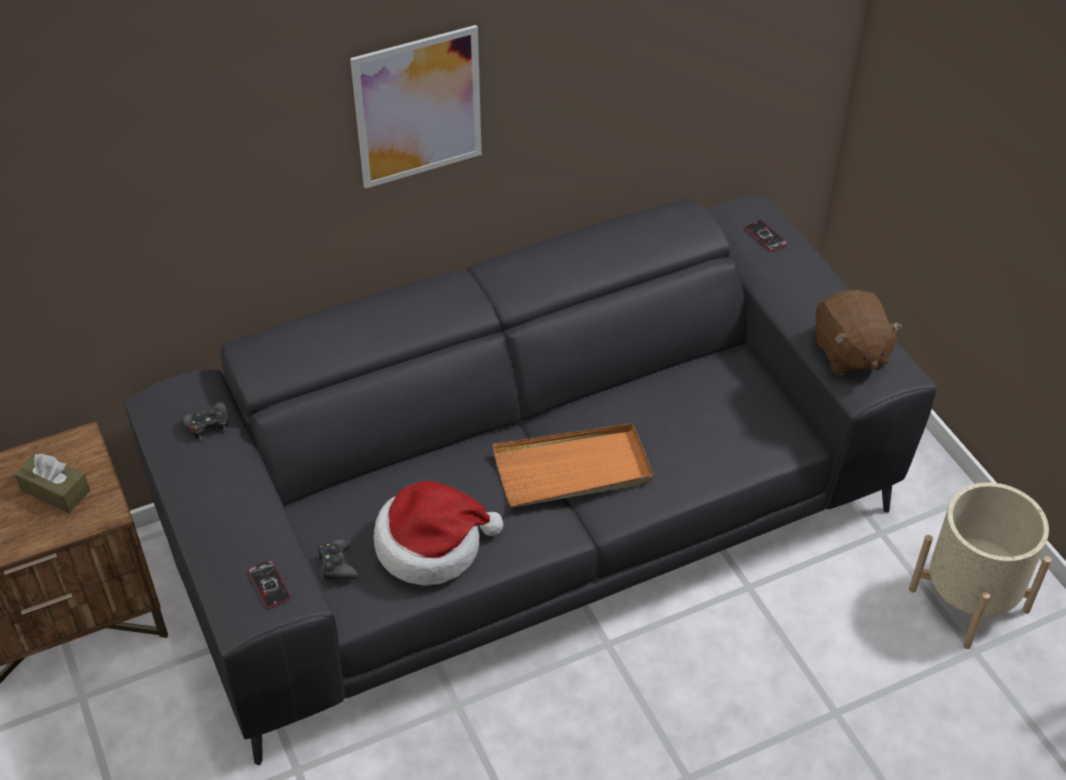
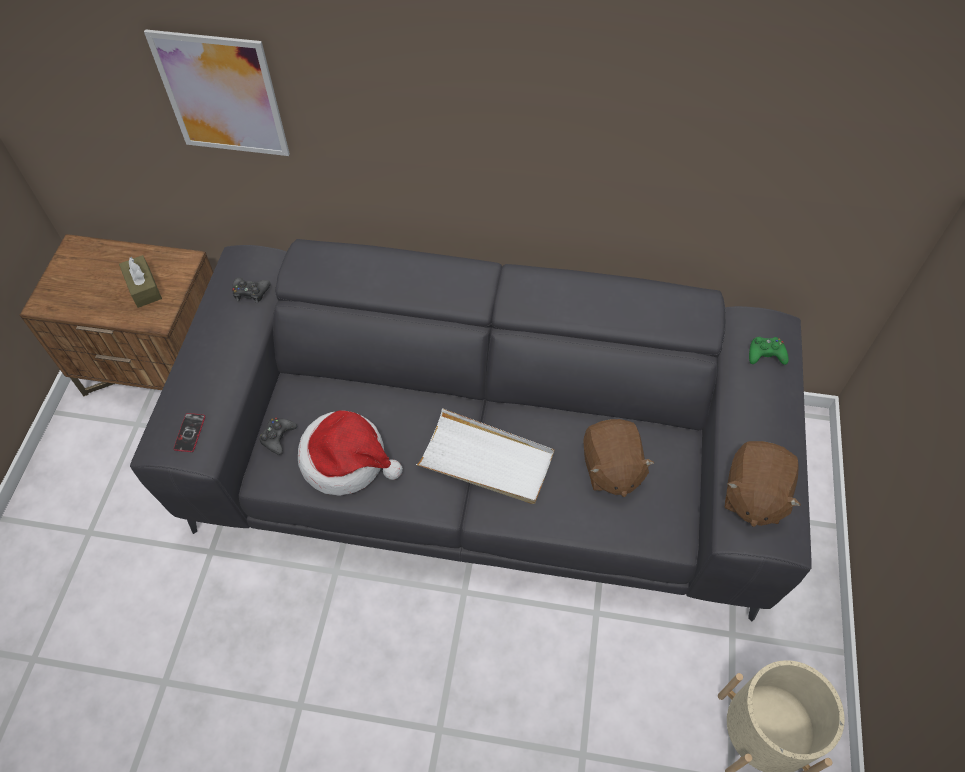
camera: 35 degrees right, 10 degrees up
picture [350,25,482,189] -> picture moved to [144,29,290,156]
orange tray [493,423,653,508] -> white tray [416,408,554,504]
phone [745,220,788,251] -> green game controller [749,337,789,365]
none -> brown plush toy [583,419,655,497]

